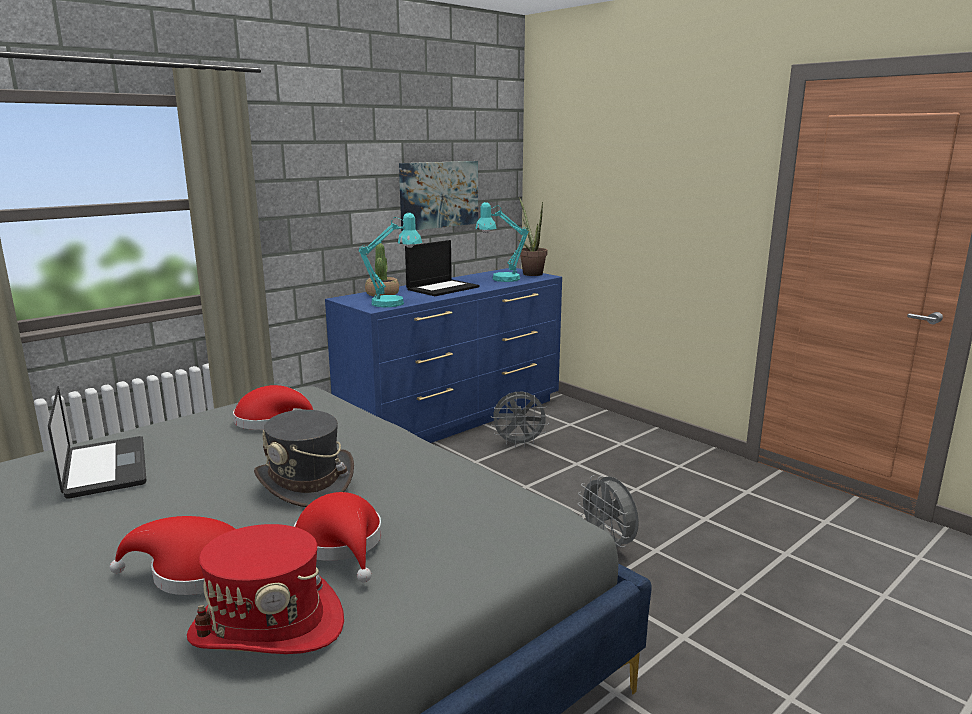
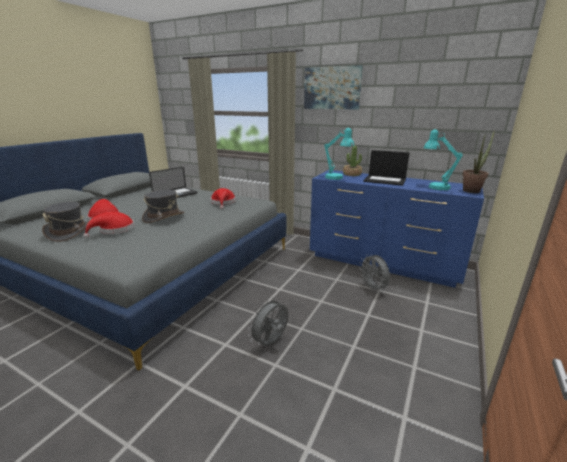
camera: 70 degrees right, 5 degrees up
red hat [187,524,344,654] -> grey hat [42,202,89,242]
picture [399,161,478,231] -> picture moved to [304,65,363,110]

